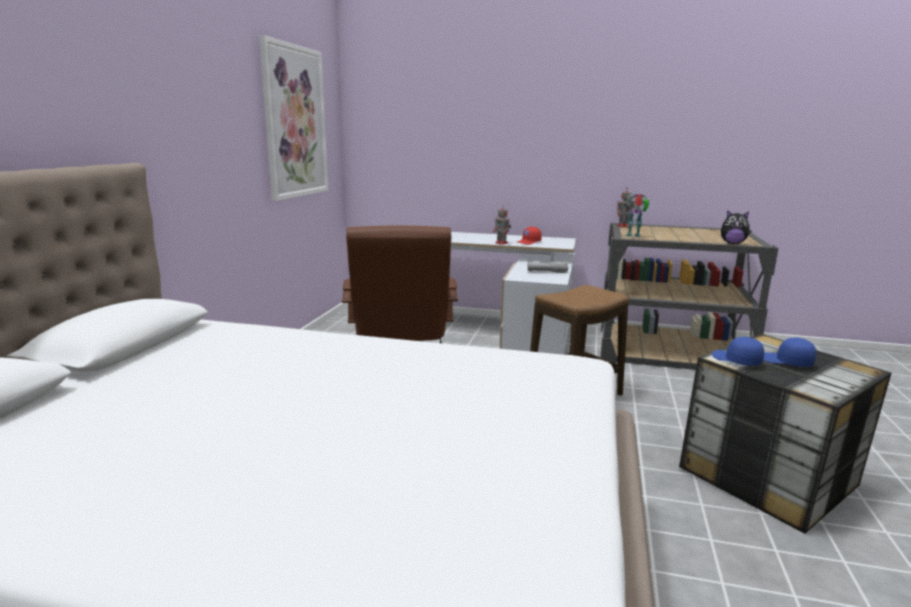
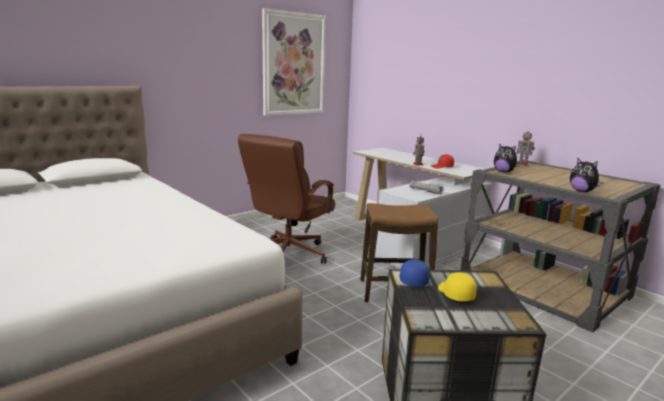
camera: 35 degrees right, 0 degrees up
toy robot [625,194,649,237] -> plush toy [494,143,521,172]
blue cap [763,338,816,367] -> yellow cap [438,272,477,301]

